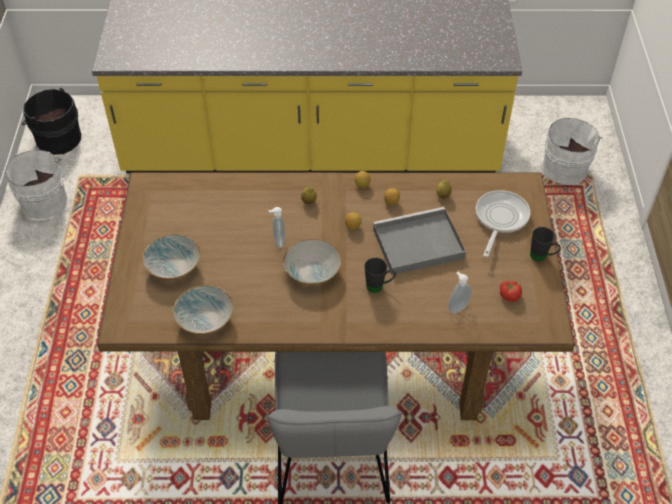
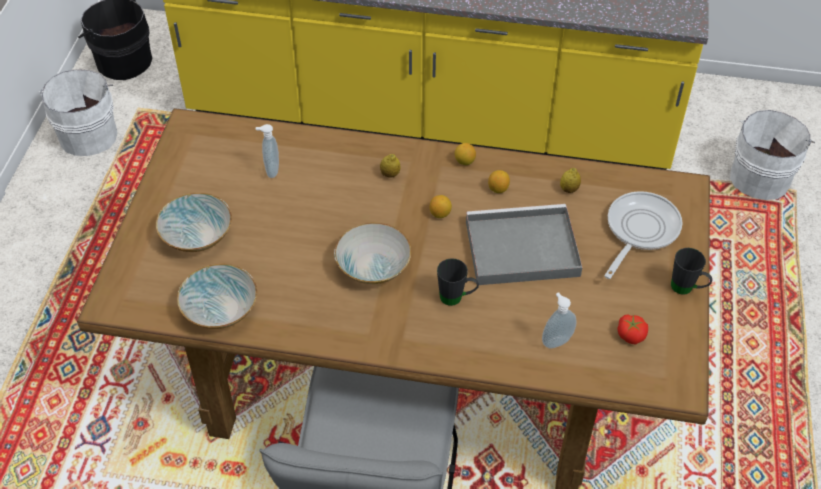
camera: 10 degrees right, 0 degrees up
soap dispenser [268,207,285,248] -> soap dispenser moved to [256,124,279,178]

